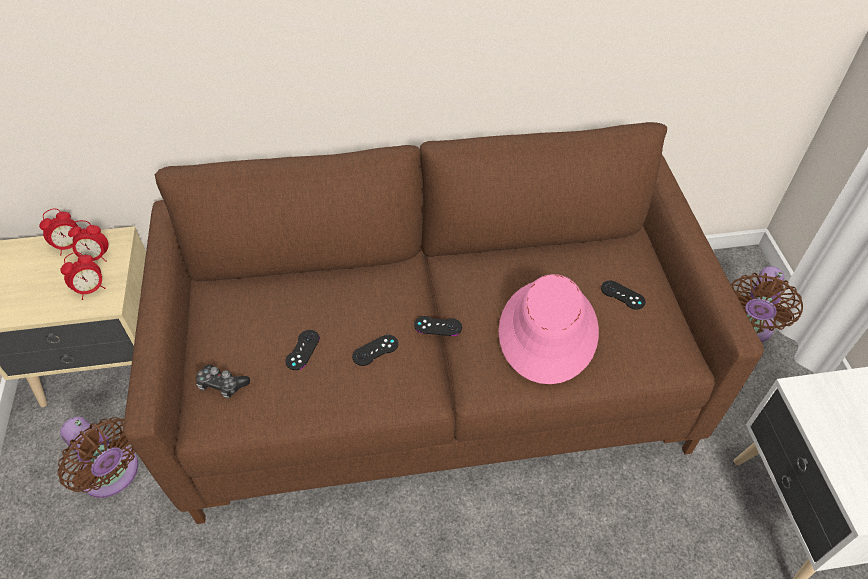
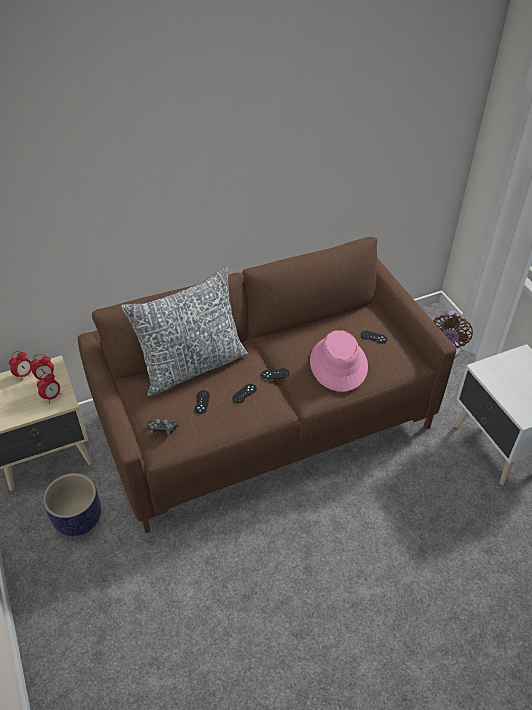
camera: 15 degrees left, 5 degrees down
brown fan [58,417,138,498] -> planter [43,473,101,536]
none -> pillow [121,267,248,396]

